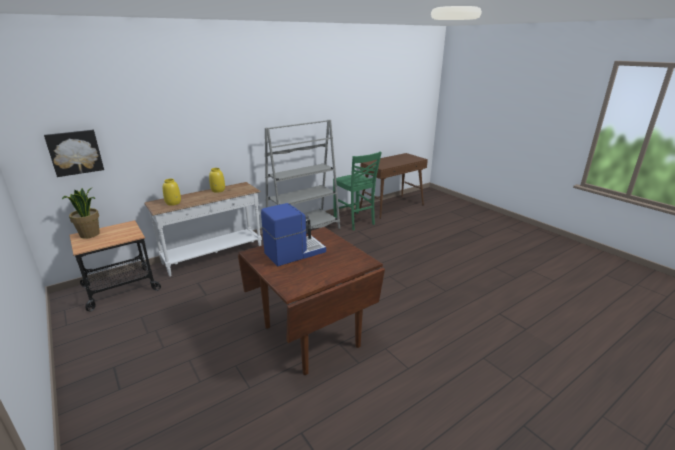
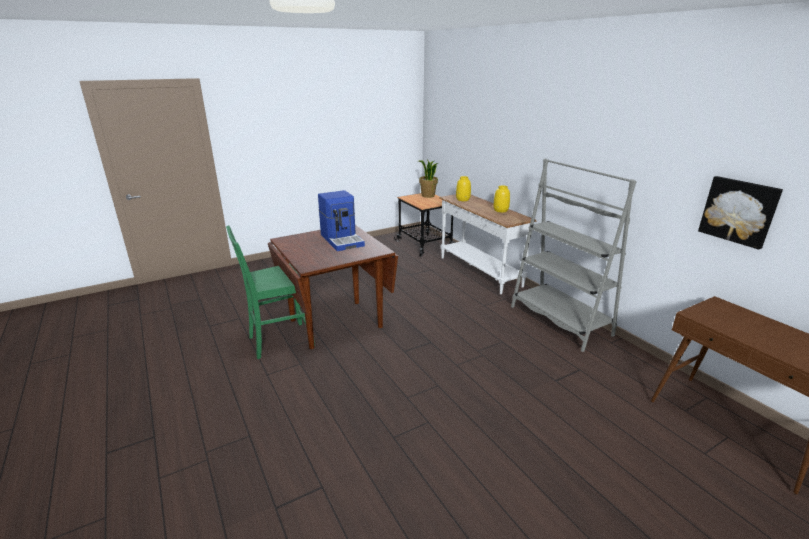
camera: 95 degrees right, 0 degrees up
picture [44,130,104,177] -> picture moved to [698,176,783,250]
green chair [333,151,382,231] -> green chair moved to [226,225,315,359]

